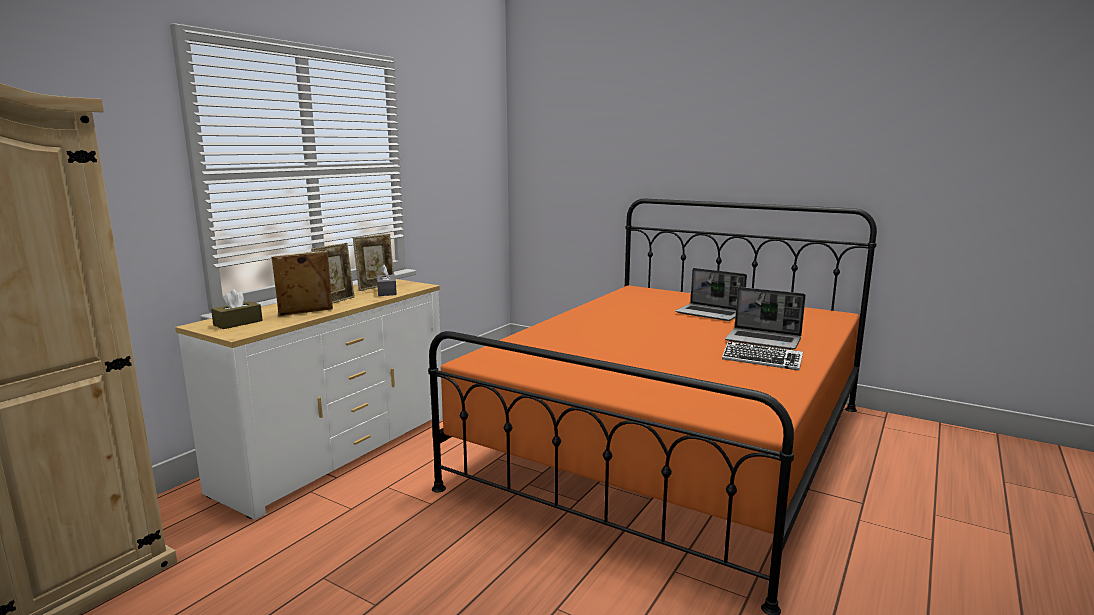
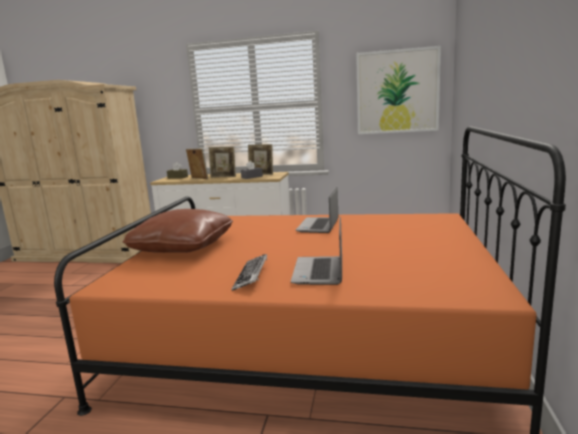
camera: 70 degrees right, 0 degrees up
laptop [675,268,747,321] -> laptop moved to [296,187,338,233]
none -> brown pillow [123,209,233,253]
none -> picture [356,46,441,134]

